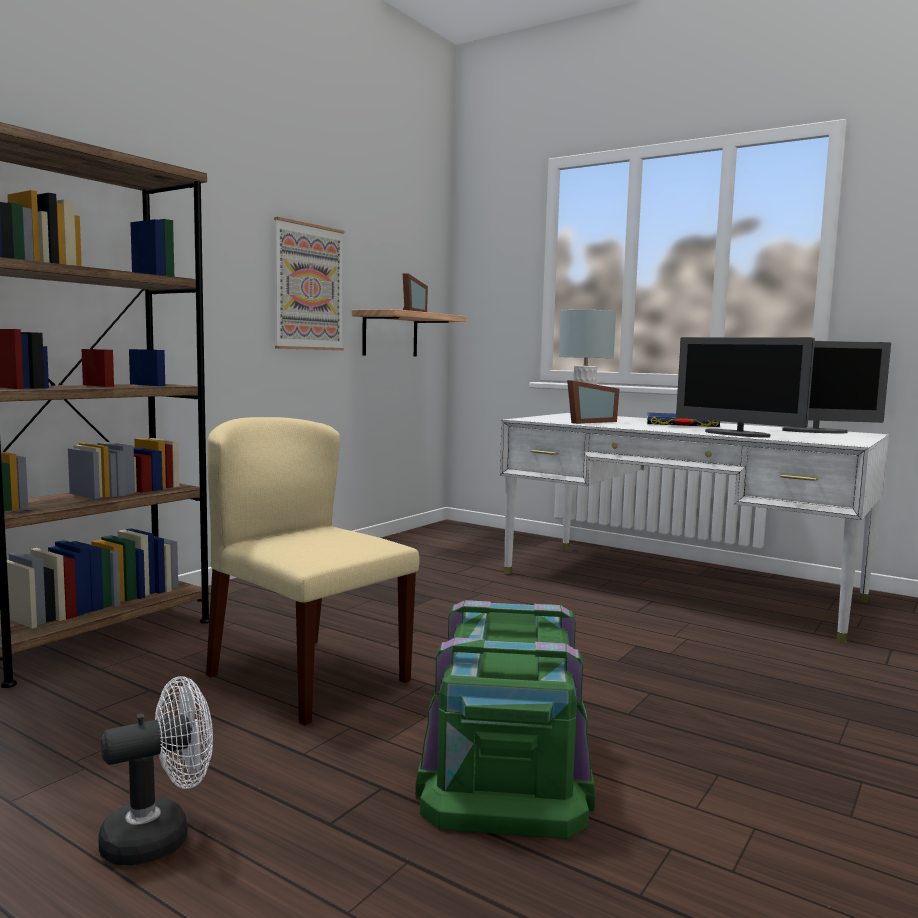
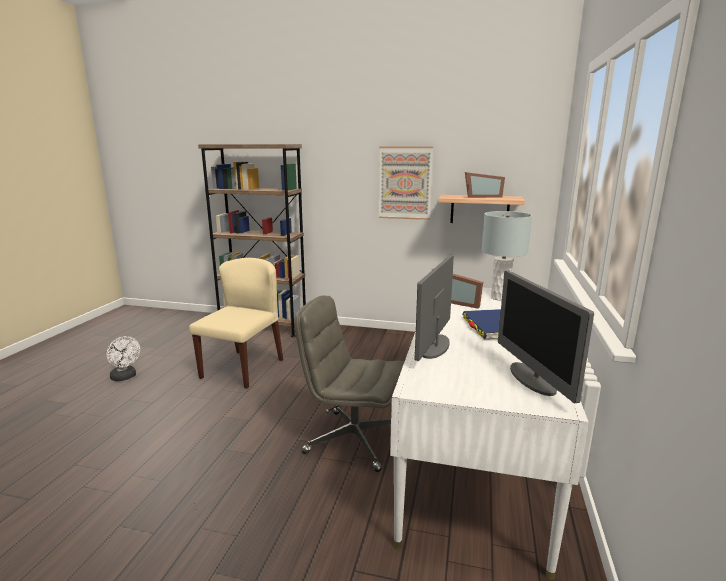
camera: 70 degrees right, 10 degrees up
green storage box [415,600,595,839] -> none
none -> grey office chair [294,295,404,472]

